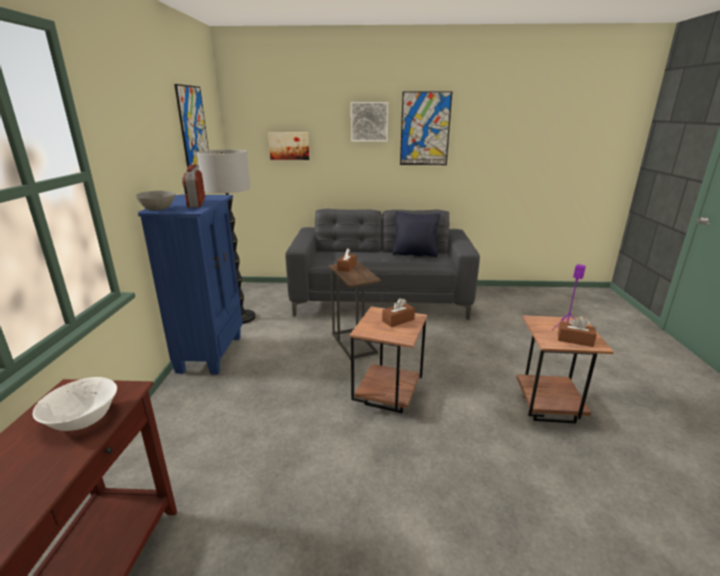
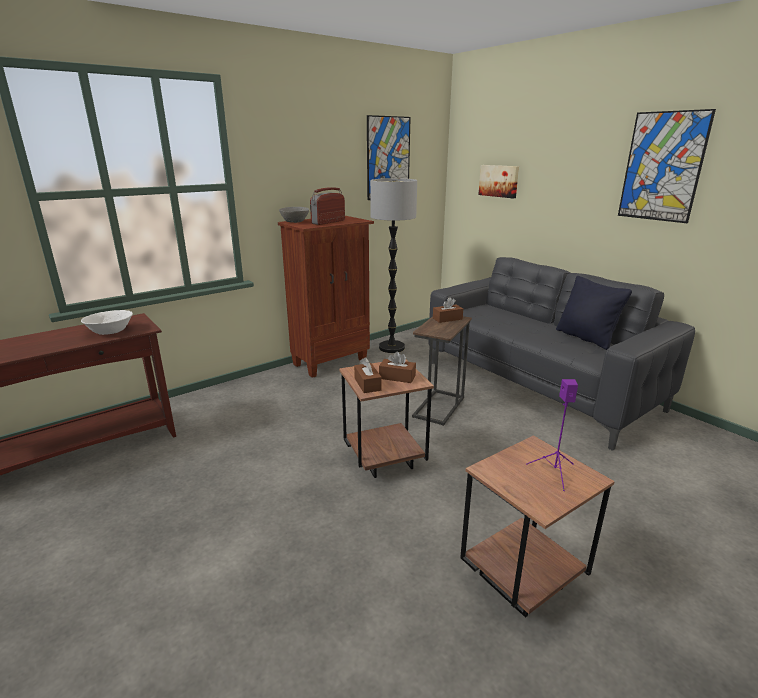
camera: 50 degrees right, 0 degrees up
blue cabinet [137,195,243,375] -> brown cabinet [278,216,374,378]
picture [351,102,388,142] -> none
brown tissue box [558,316,597,347] -> brown tissue box moved to [354,357,382,393]

